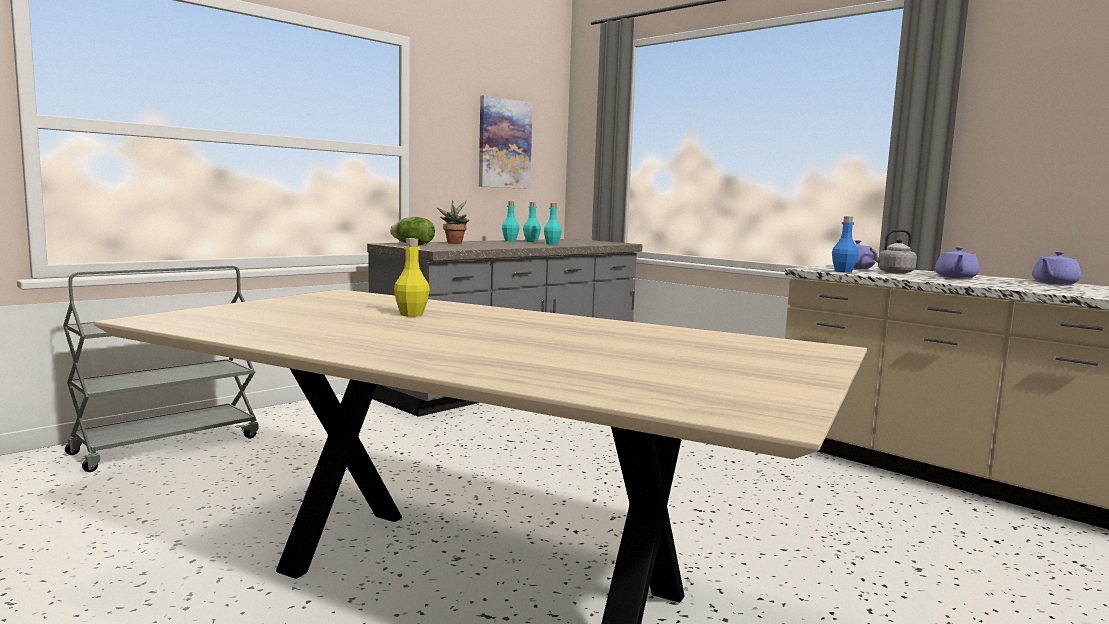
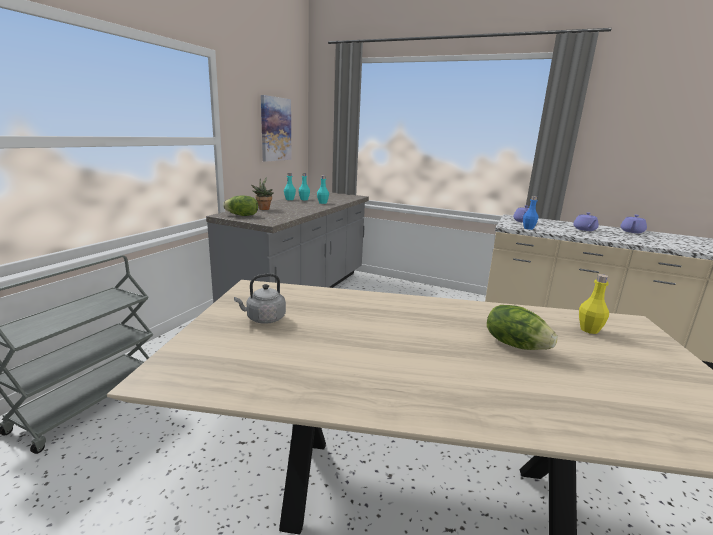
camera: 20 degrees left, 10 degrees up
yellow bottle [394,238,430,317] -> yellow bottle moved to [579,274,609,334]
grey kettle [870,229,917,274] -> grey kettle moved to [234,273,286,324]
none -> lettuce [487,305,558,350]

